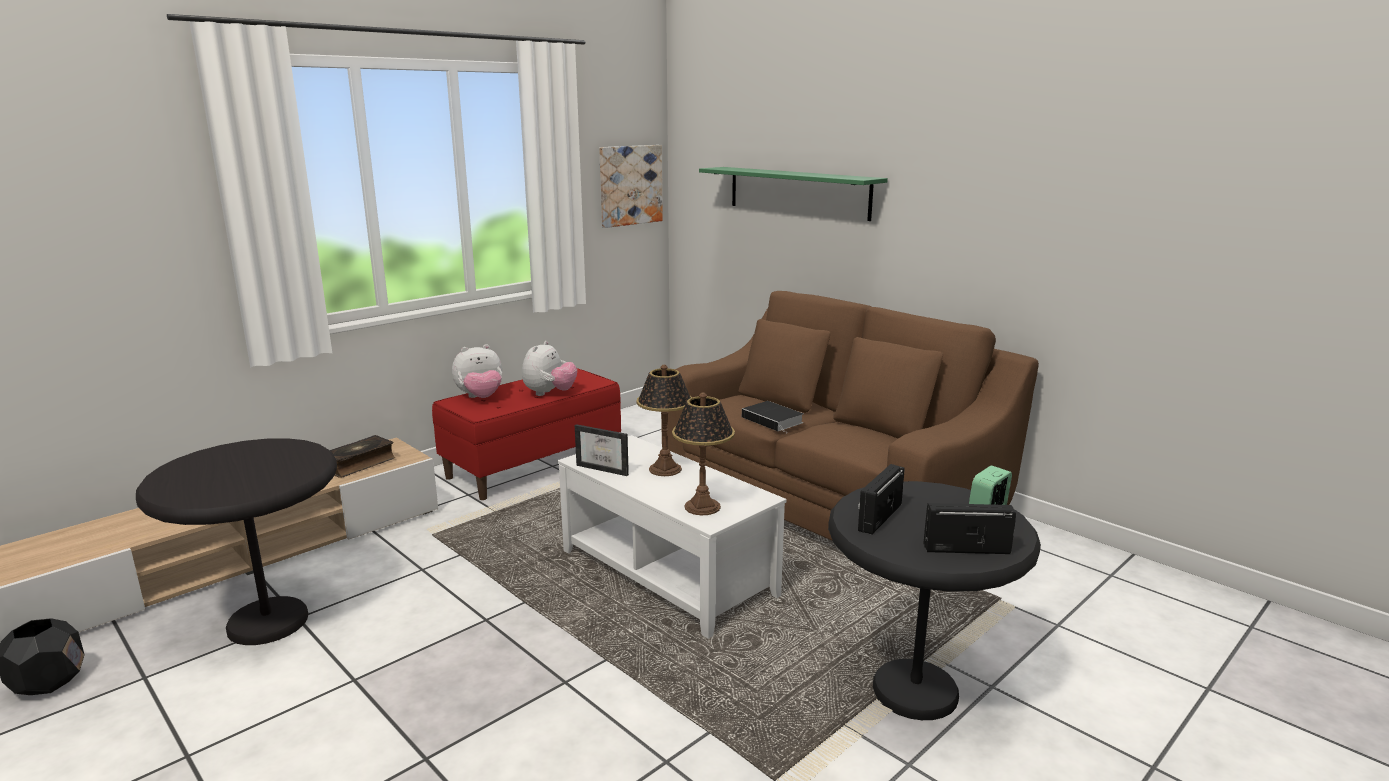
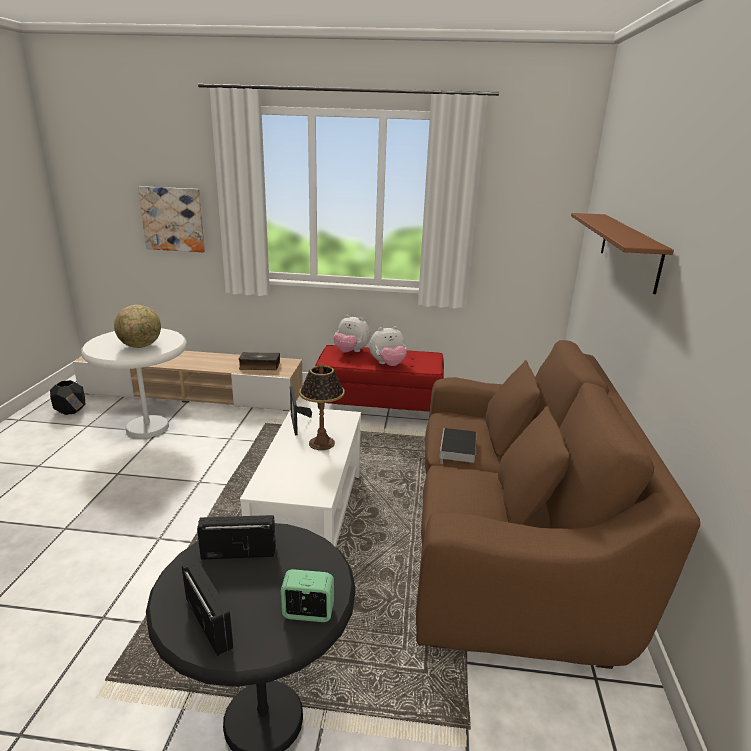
camera: 50 degrees right, 5 degrees up
black side table [136,438,337,645] -> white side table [81,328,187,438]
picture [599,145,663,228] -> picture moved to [138,186,205,252]
table lamp [672,393,735,515] -> none
green shelf [699,167,888,221] -> brown shelf [571,213,674,295]
none -> globe [114,305,161,348]

